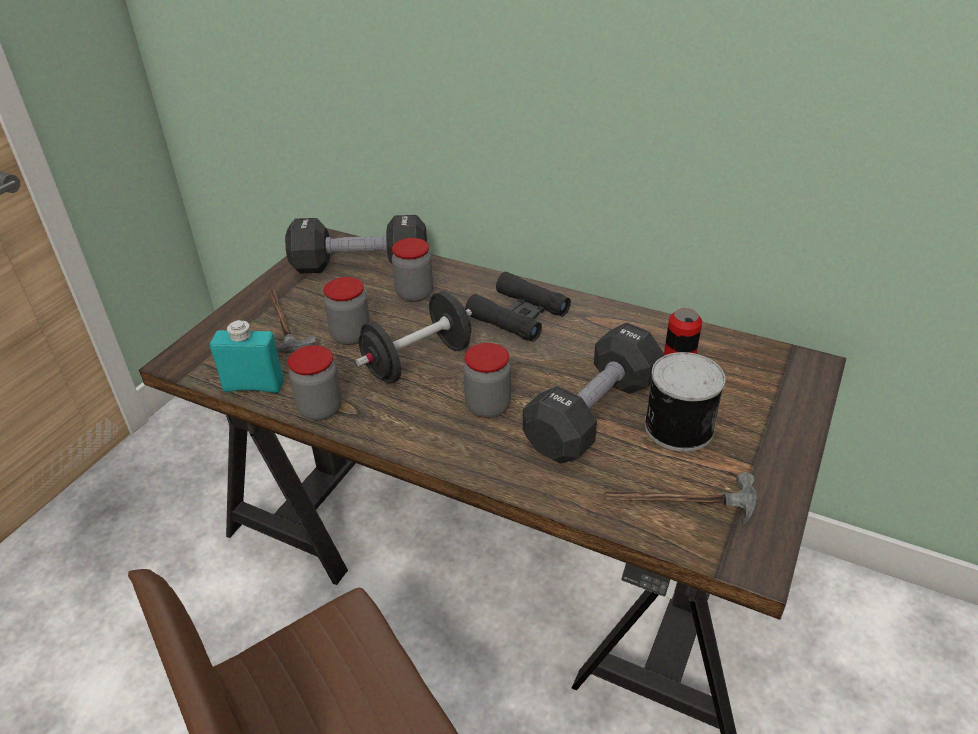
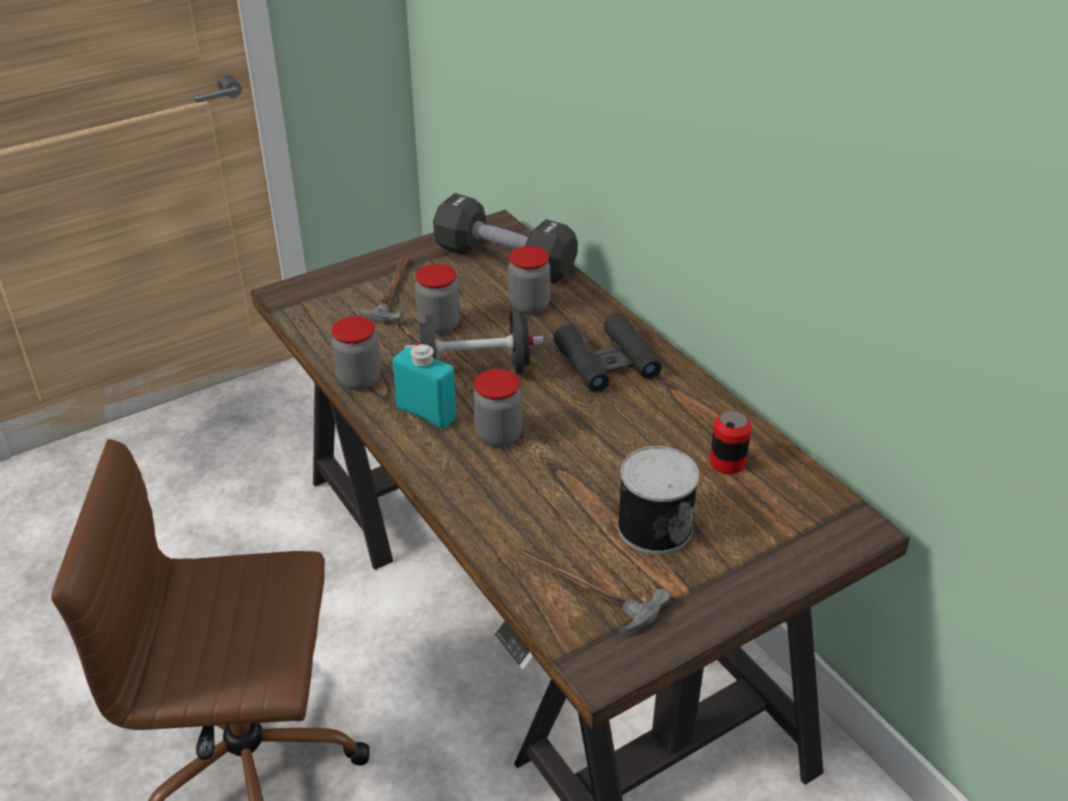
camera: 30 degrees right, 0 degrees up
turquoise bottle [210,320,284,393] -> turquoise bottle moved to [392,344,456,429]
black dumbbell [523,323,664,463] -> none

